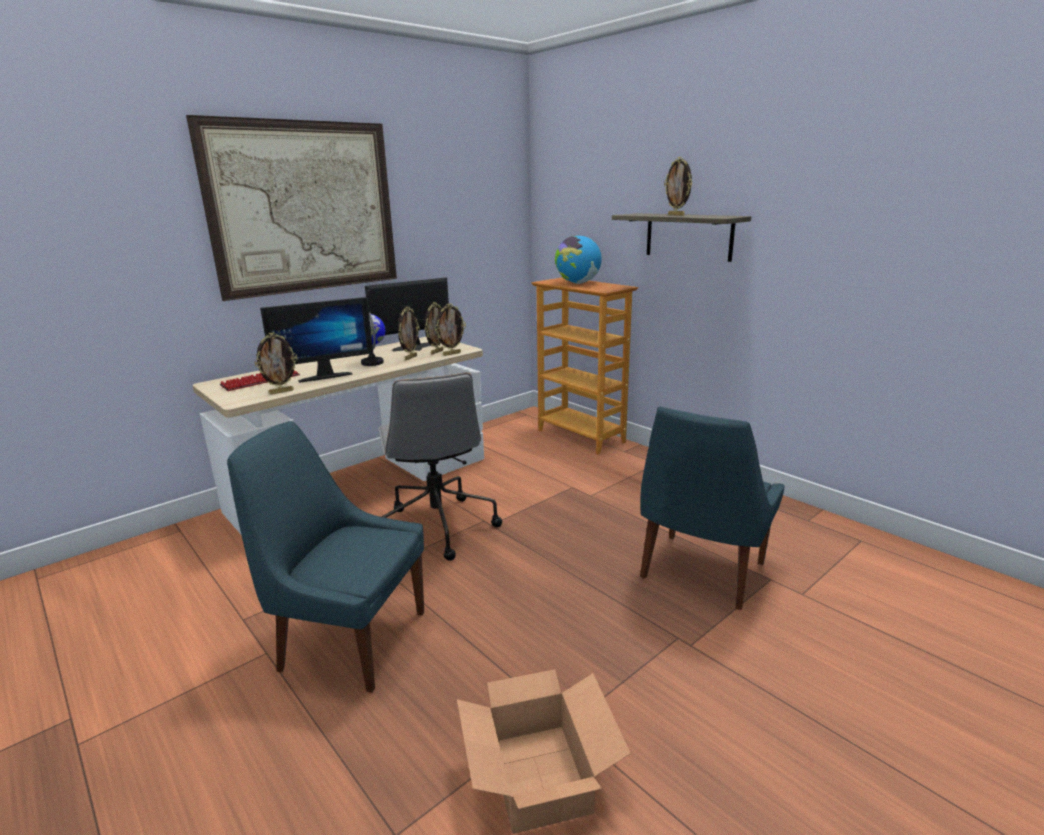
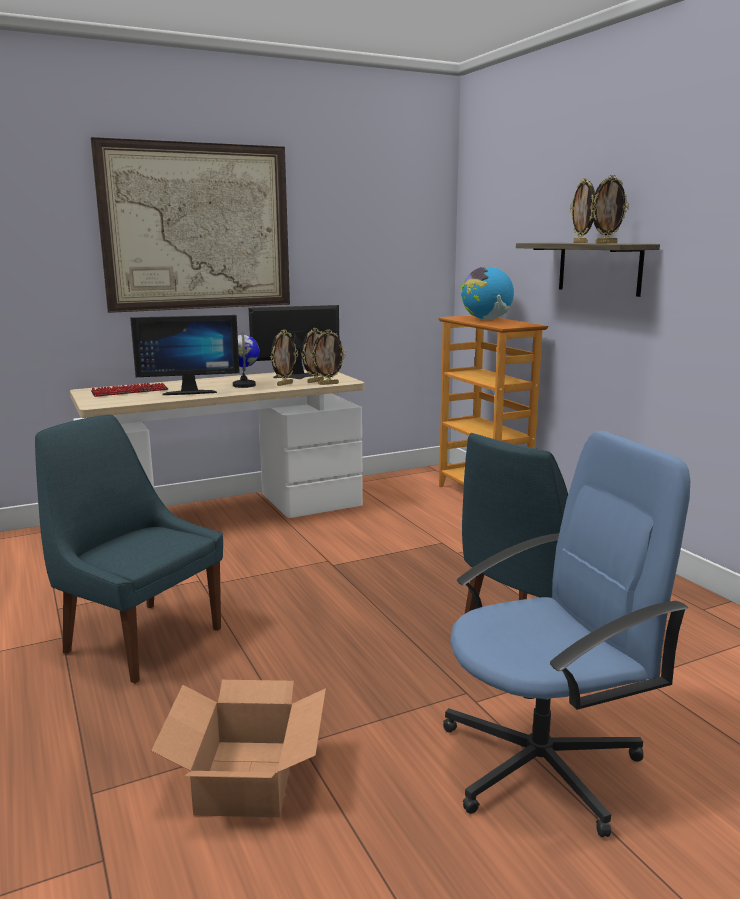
camera: 15 degrees right, 5 degrees down
picture frame [254,332,298,394] -> picture frame moved to [591,175,629,243]
grey office chair [378,373,502,561] -> none
none -> blue office chair [443,431,690,837]

